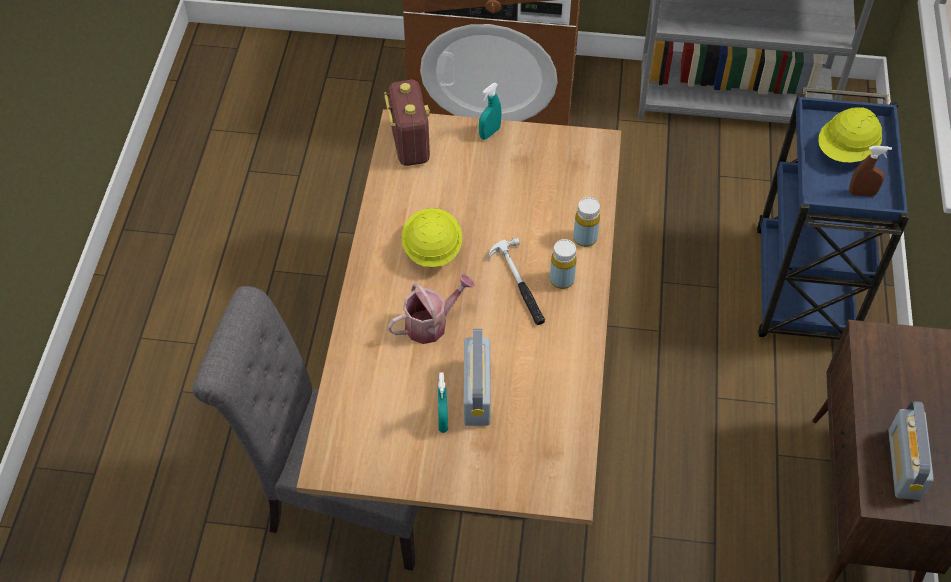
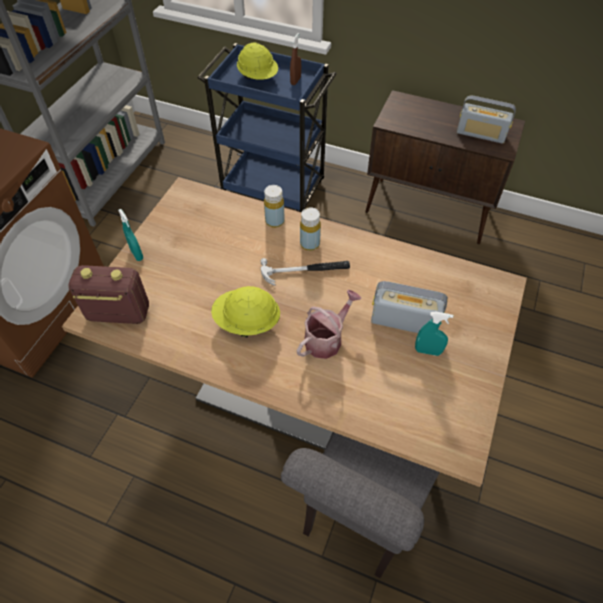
camera: 75 degrees left, 0 degrees up
watering can [388,274,475,344] -> watering can turned 60 degrees clockwise [297,290,361,359]

